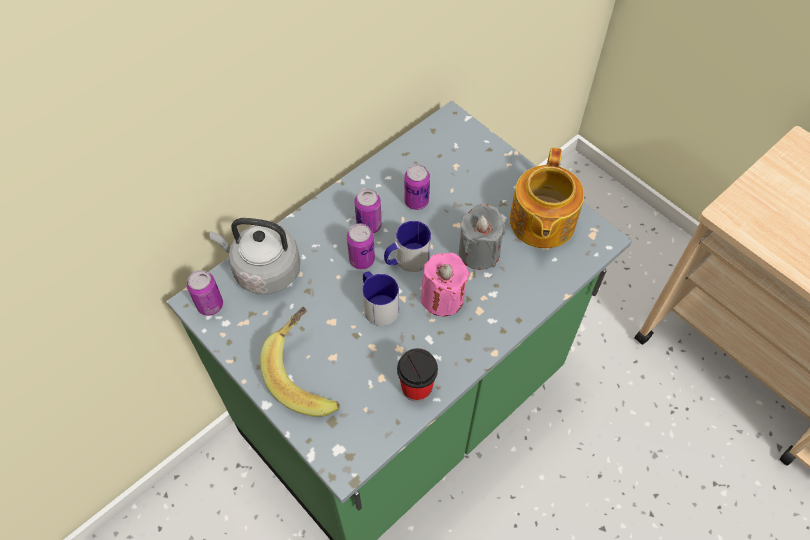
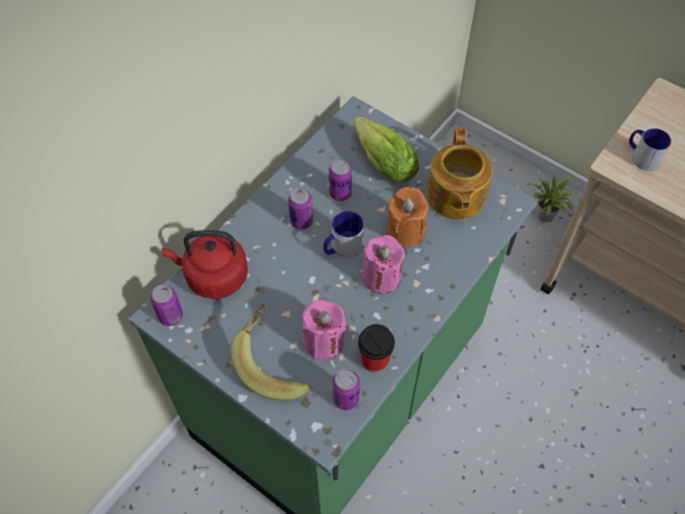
camera: 10 degrees left, 0 degrees up
grey kettle [210,218,300,294] -> red kettle [162,230,248,299]
can [347,224,375,269] -> can moved to [332,369,360,410]
mug [362,271,399,326] -> mug moved to [629,128,671,171]
grey candle [459,204,505,270] -> orange candle [387,187,429,247]
none -> pink candle [302,300,346,360]
none -> lettuce [353,116,419,182]
none -> potted plant [528,172,577,223]

